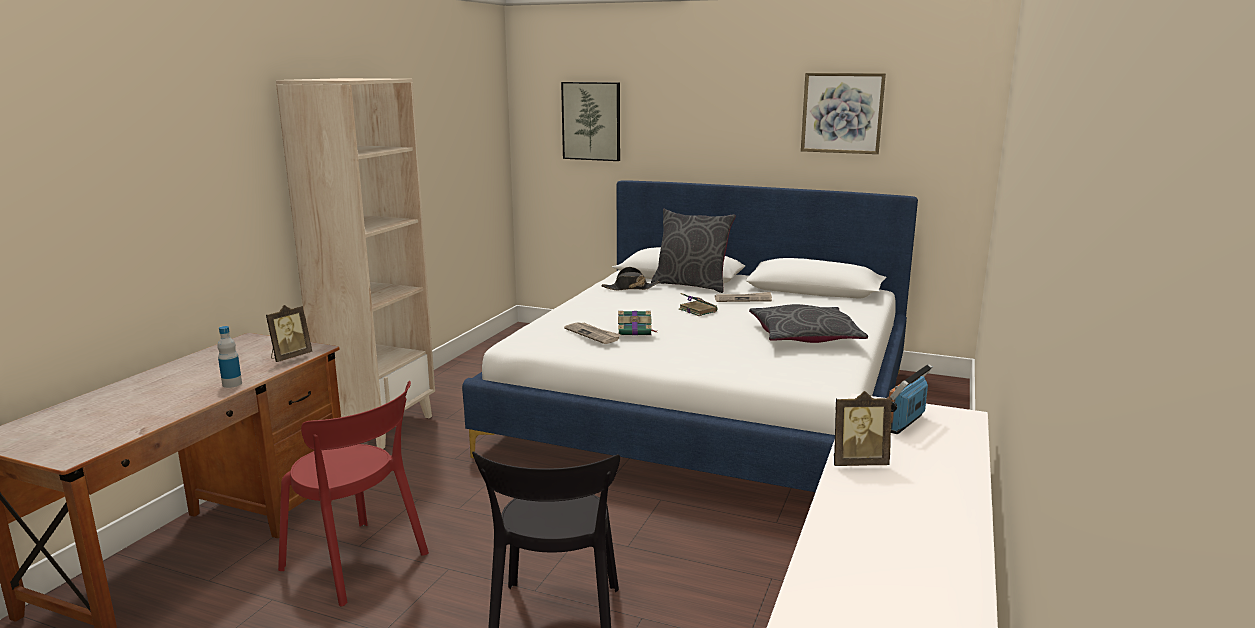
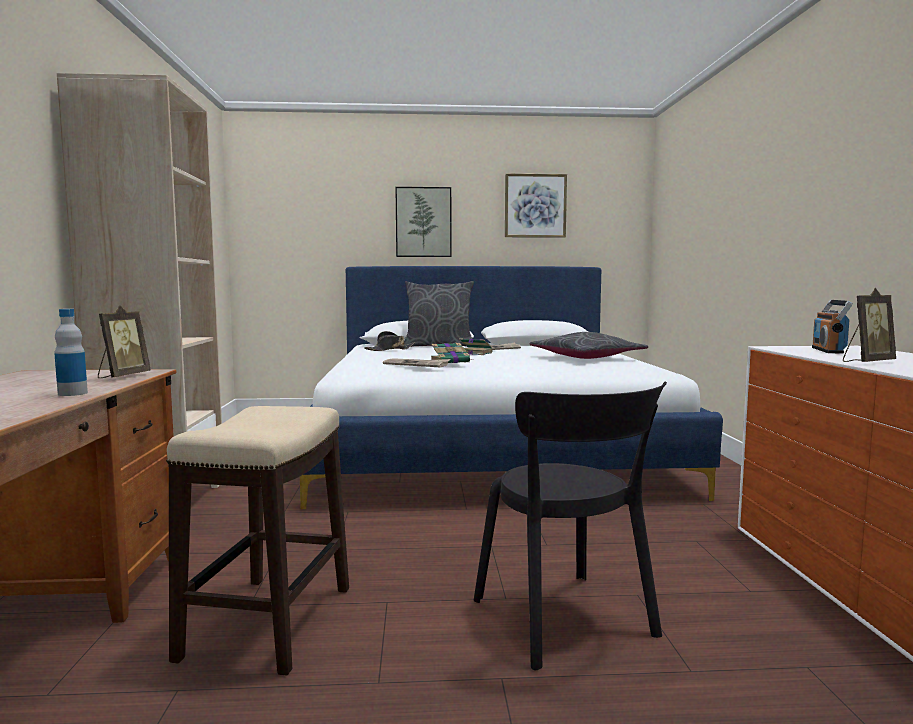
camera: 25 degrees left, 10 degrees down
red chair [278,381,429,607] -> stool [166,406,349,676]
picture [561,82,620,161] -> picture moved to [395,187,451,257]

